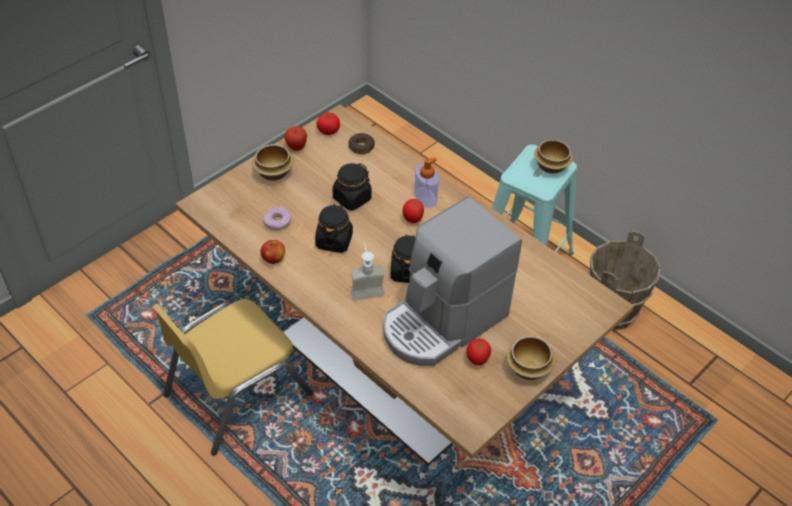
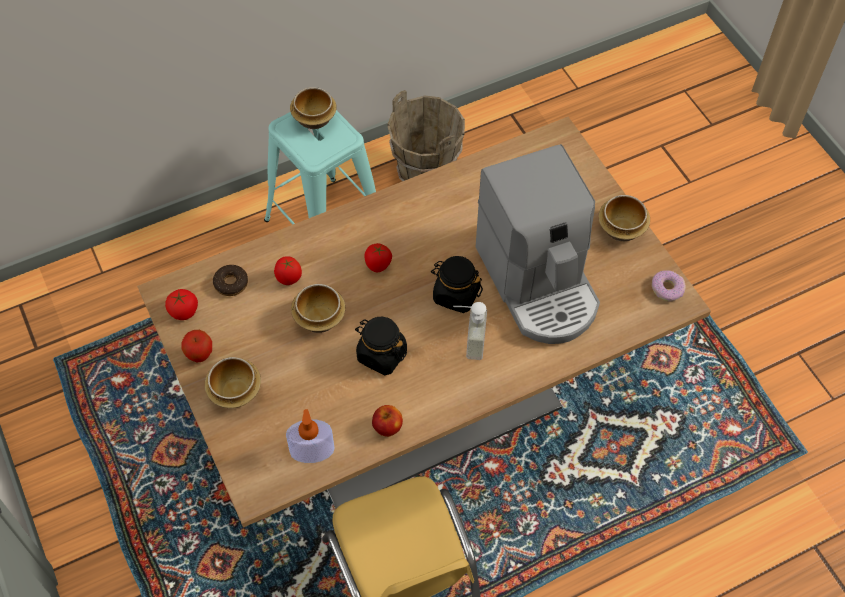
camera: 70 degrees left, 10 degrees up
donut [263,207,291,230] -> donut moved to [652,270,686,302]
black jar [333,163,372,210] -> bowl [291,284,345,333]
soap dispenser [414,158,439,208] -> soap dispenser moved to [286,409,334,463]
tomato [466,338,491,365] -> tomato moved to [274,256,302,285]

